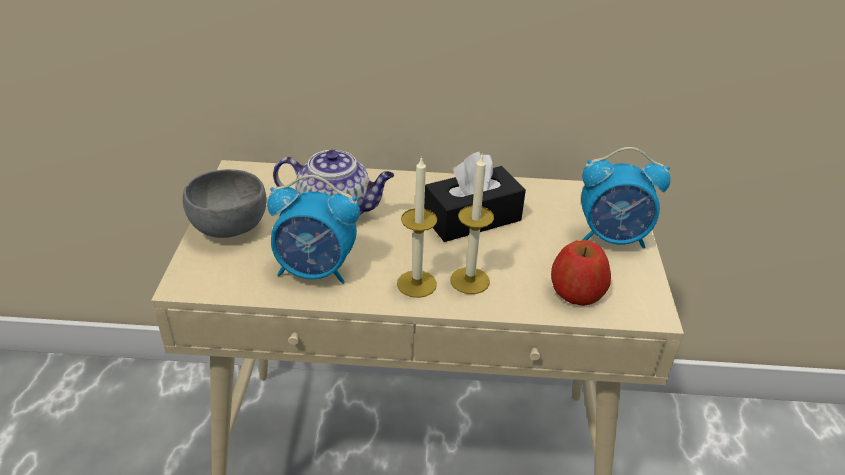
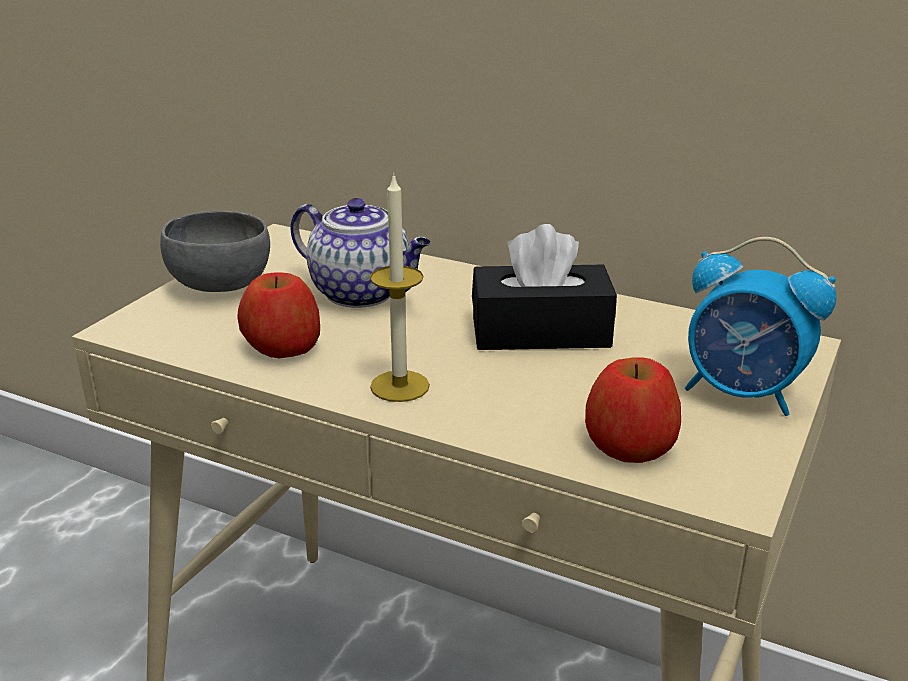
camera: 25 degrees right, 10 degrees down
alarm clock [267,175,360,284] -> apple [237,273,320,358]
candle [450,156,494,294] -> none

